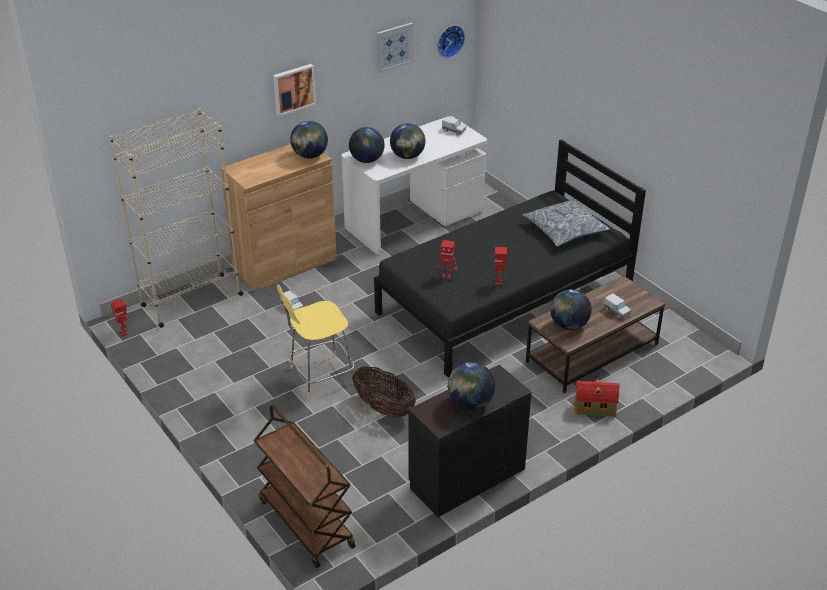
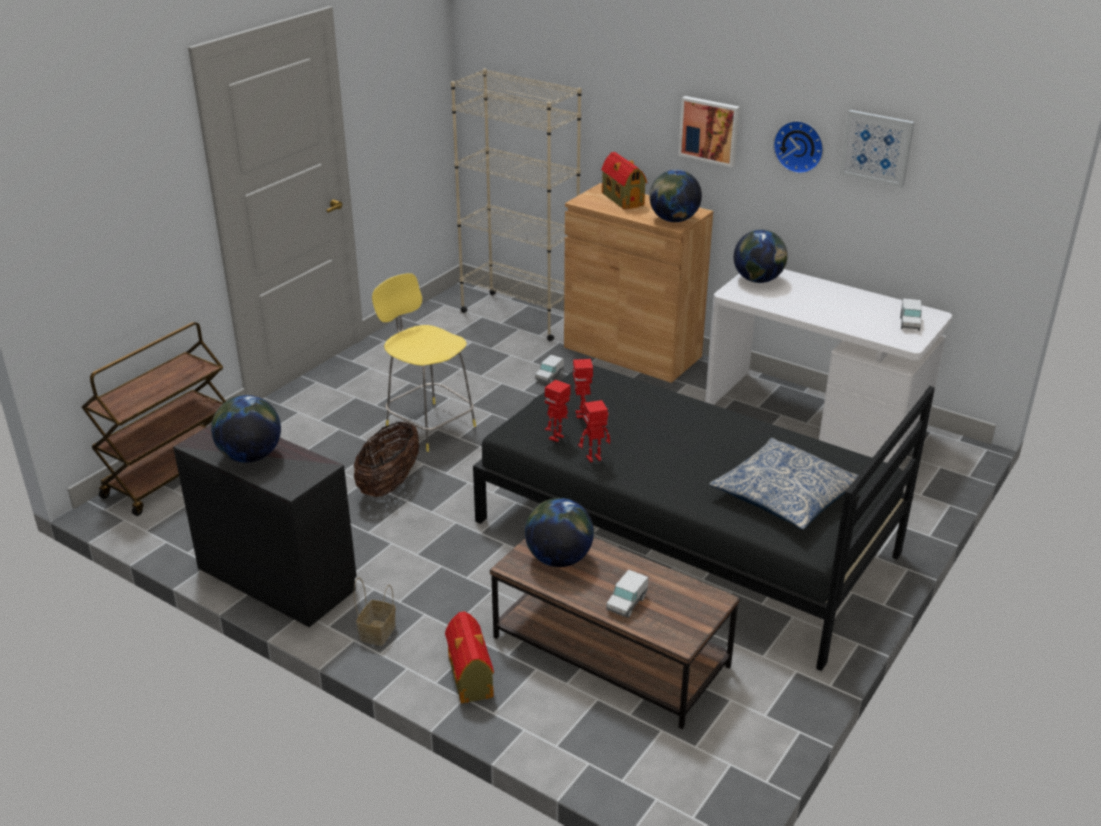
camera: 70 degrees right, 5 degrees down
toy robot [111,299,128,337] -> toy robot moved to [545,380,571,442]
globe [390,123,425,159] -> none
wall clock [437,25,465,58] -> wall clock moved to [773,121,824,174]
none -> basket [354,577,396,646]
none -> toy house [601,152,647,209]

